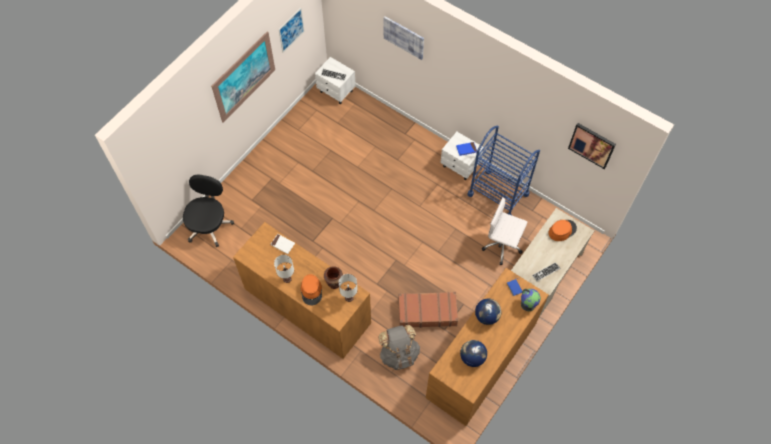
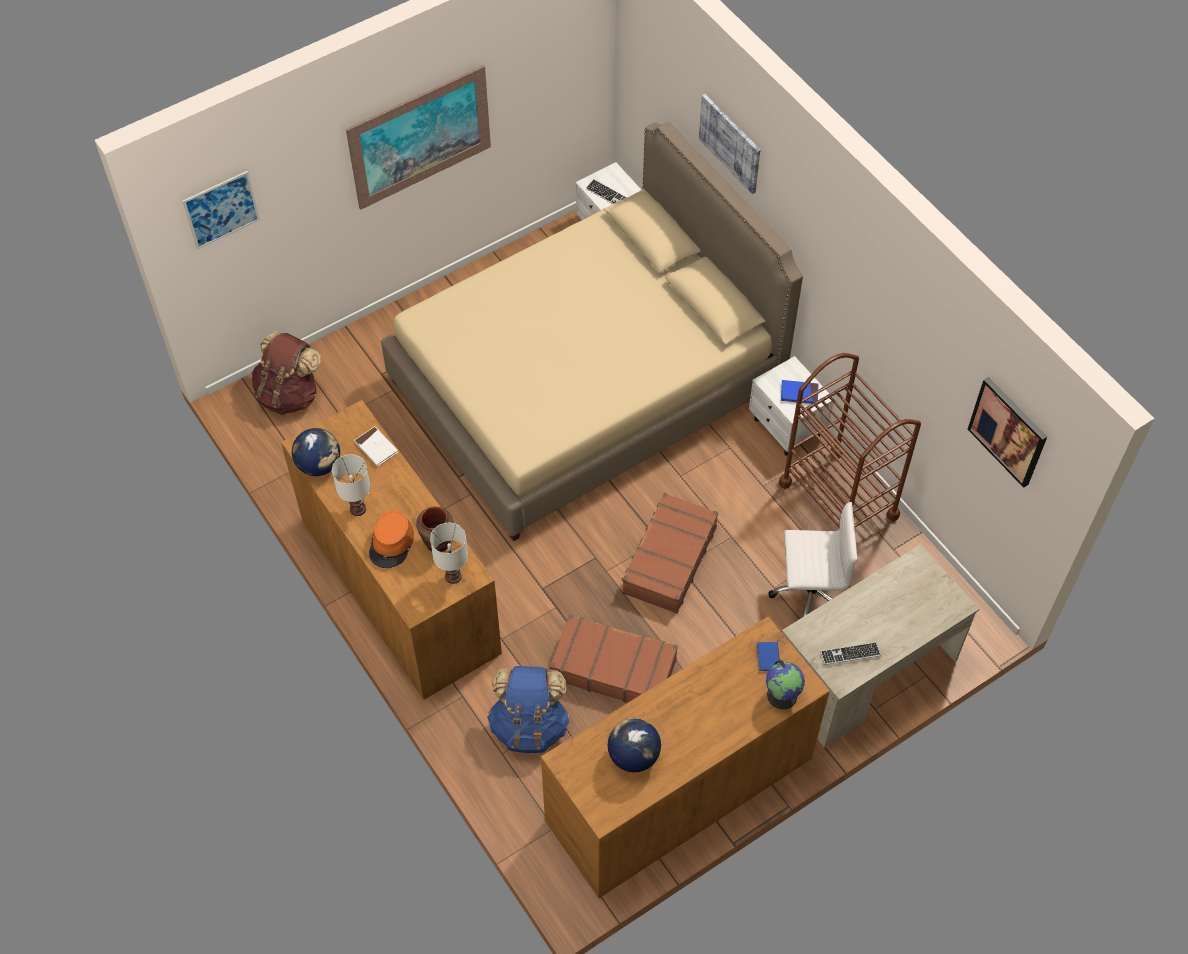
camera: 20 degrees right, 5 degrees down
black office chair [183,175,234,247] -> brown backpack [252,331,321,415]
picture [278,8,304,53] -> picture moved to [183,171,260,250]
grey backpack [378,325,420,370] -> blue backpack [487,666,569,753]
blue cart [467,126,540,215] -> brown cart [779,353,921,529]
globe [475,299,501,325] -> globe moved to [292,428,340,476]
white office chair [482,197,527,265] -> white office chair turned 135 degrees clockwise [769,502,858,617]
orange hat [549,220,577,241] -> none
none -> beige bed [381,122,803,541]
none -> brown suitcase [621,493,718,614]

